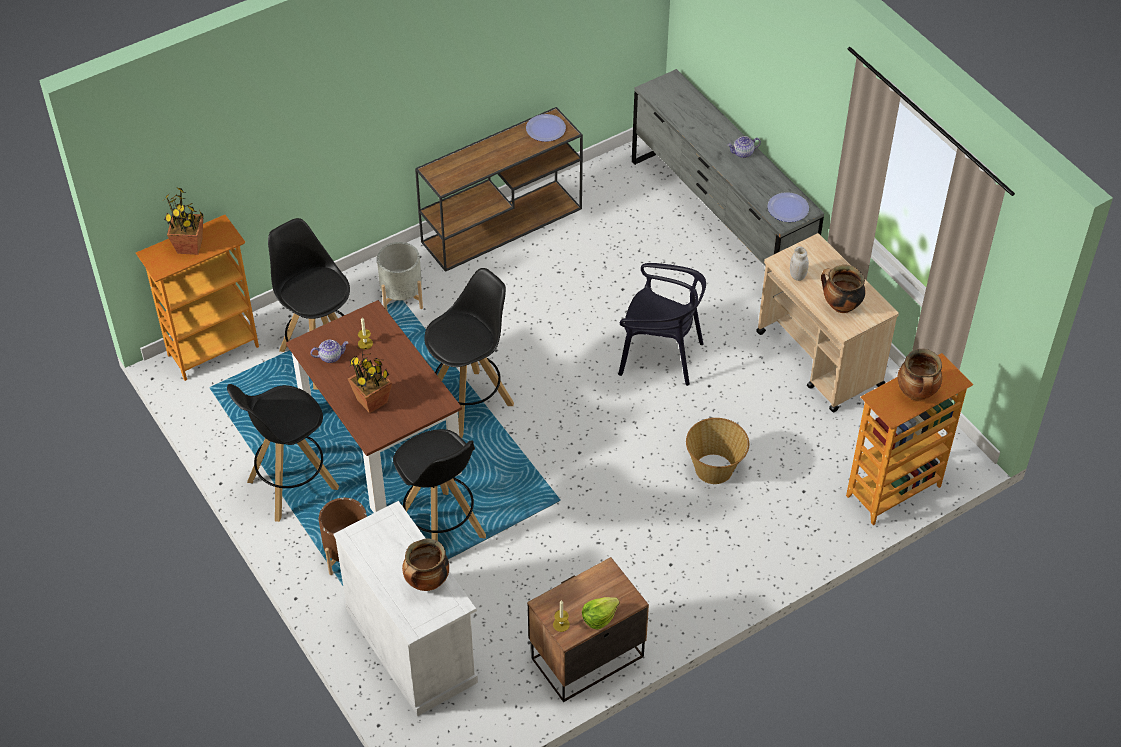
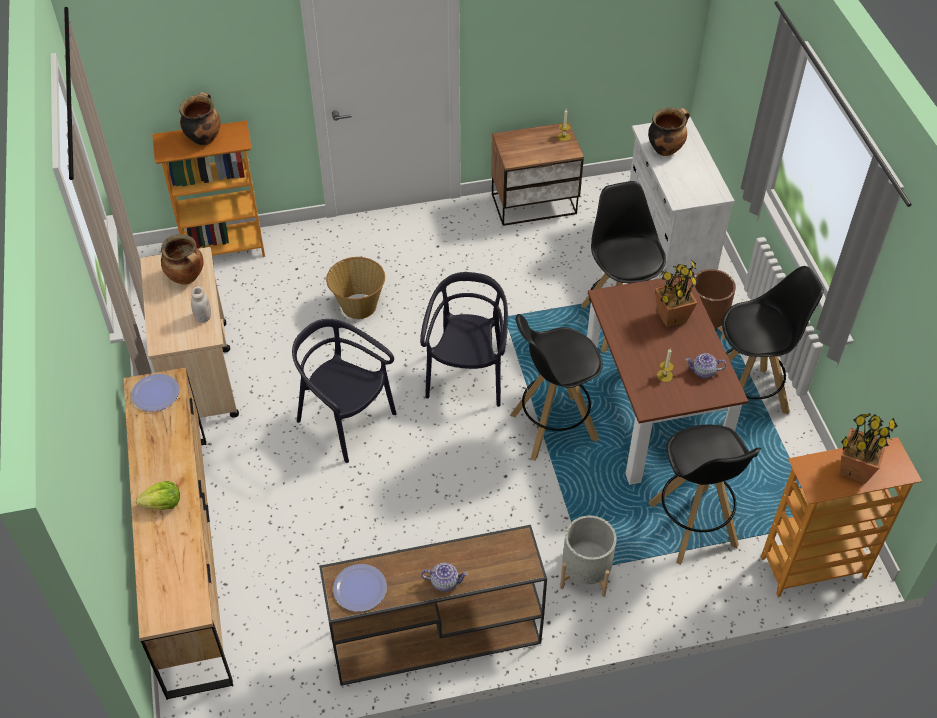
camera: 160 degrees left, 0 degrees up
lettuce [582,597,620,630] -> lettuce moved to [136,481,180,510]
grey dresser [632,69,824,266] -> brown dresser [124,368,233,700]
teapot [727,136,761,158] -> teapot moved to [421,563,468,592]
none -> black chair [420,272,508,407]

